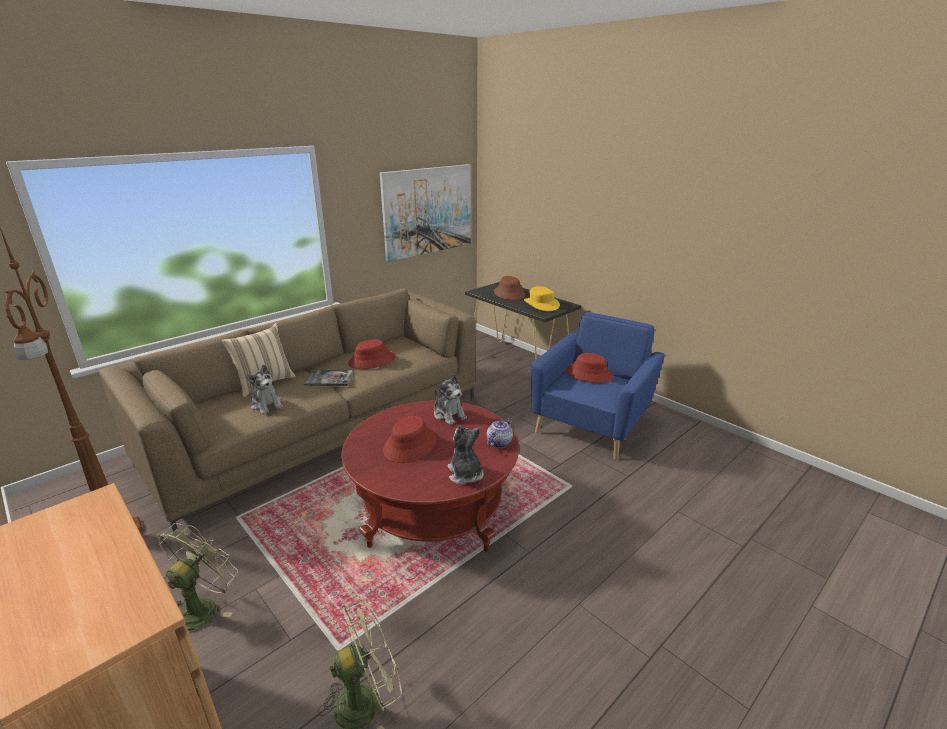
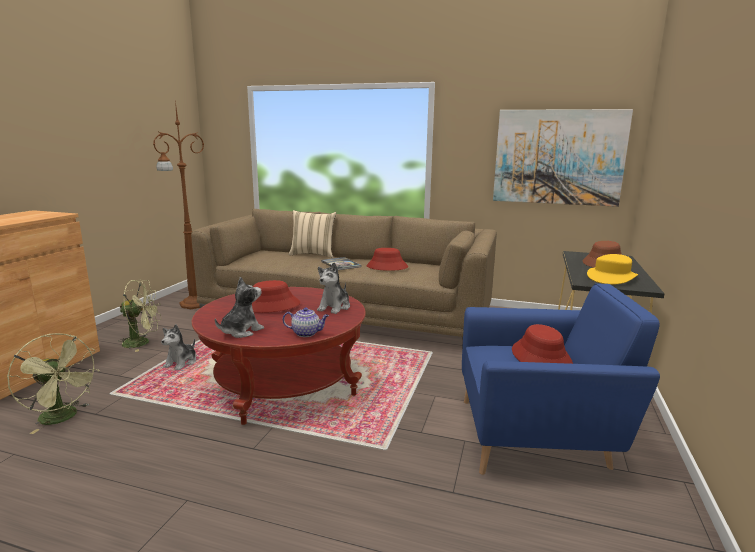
camera: 60 degrees right, 10 degrees down
plush toy [247,365,283,414] -> plush toy moved to [161,324,196,370]

